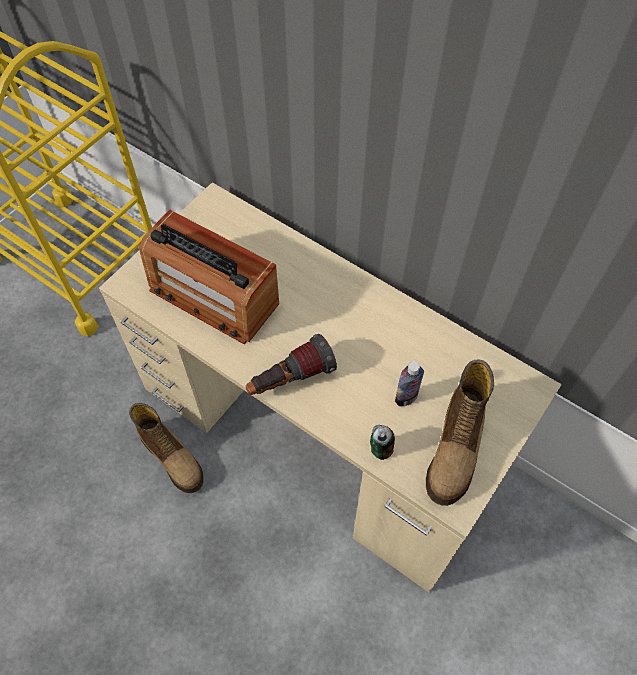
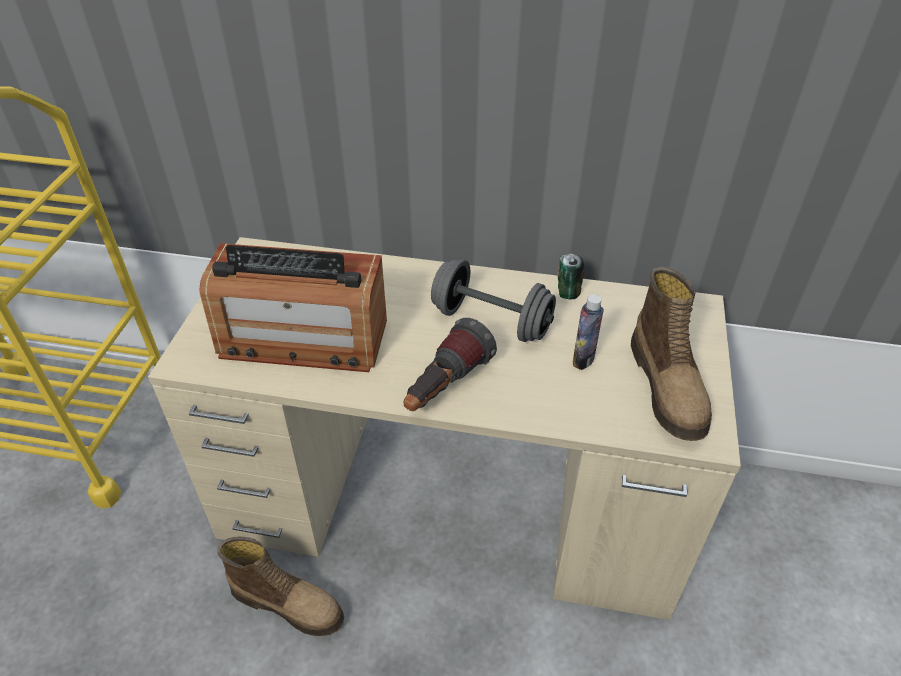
camera: 25 degrees left, 15 degrees down
can [370,425,395,460] -> can moved to [558,253,584,299]
none -> grey dumbbell [431,259,556,342]

